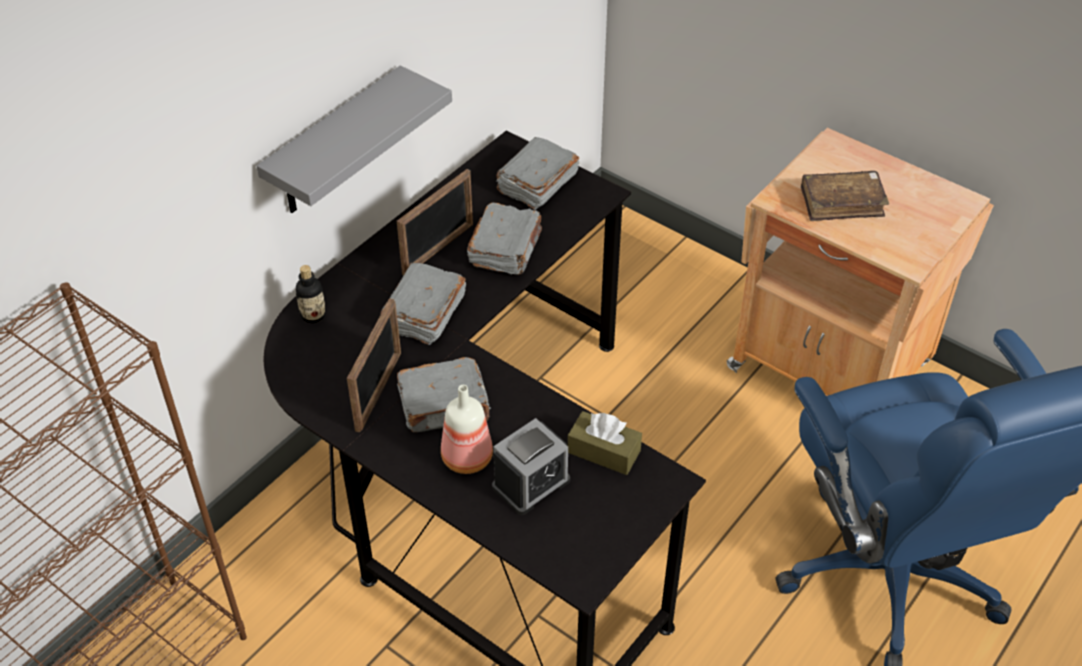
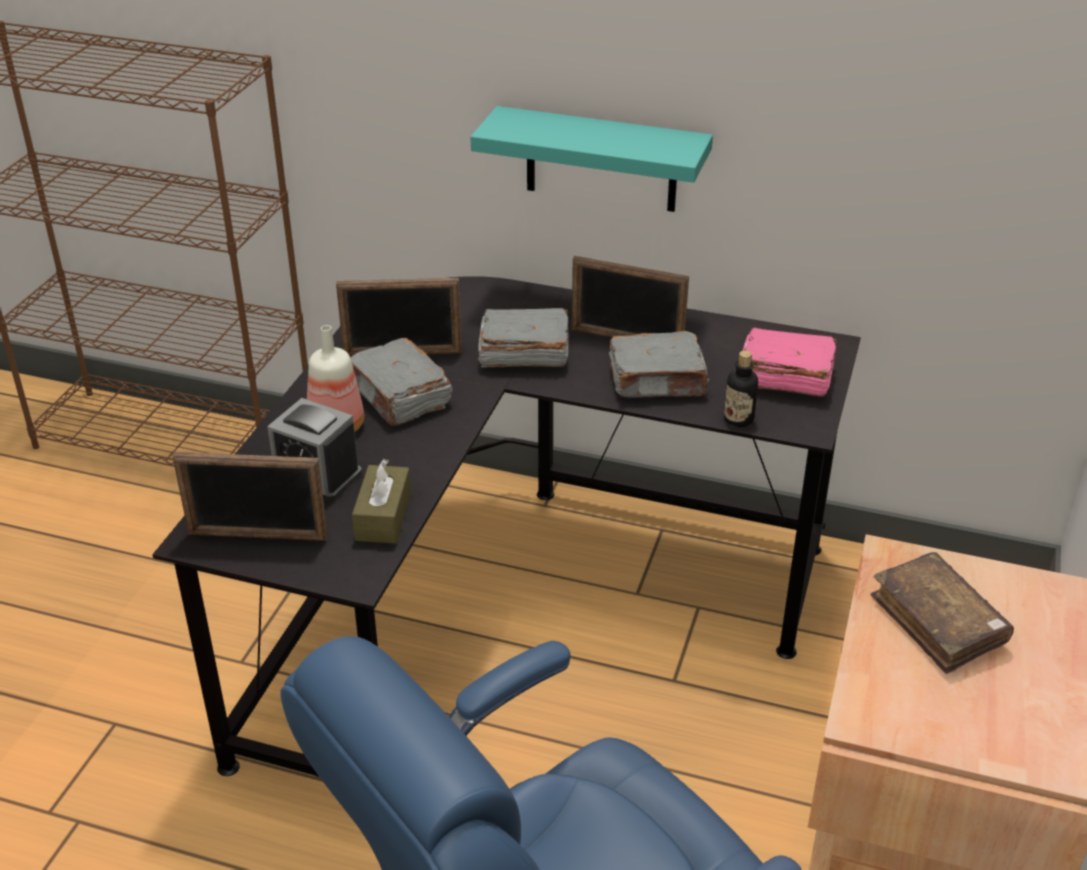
camera: 70 degrees right, 10 degrees down
grey shelf [257,65,452,213] -> turquoise shelf [470,106,713,212]
bottle [296,265,326,323] -> bottle moved to [724,350,758,427]
grey book [496,137,580,210] -> pink book [743,328,836,397]
none -> picture frame [172,452,328,541]

